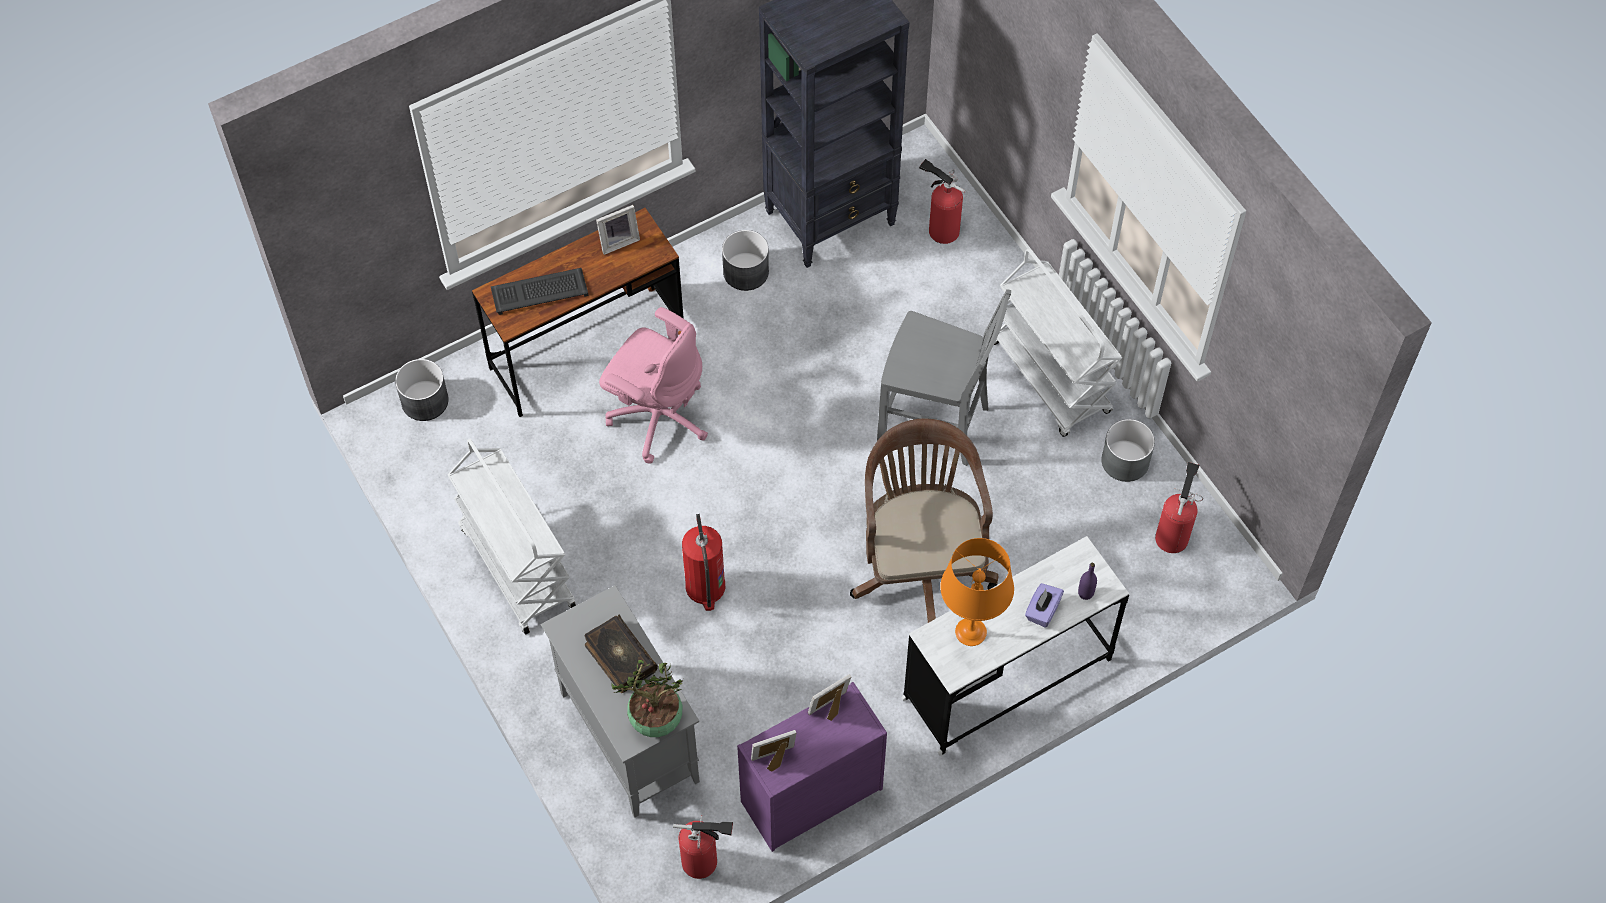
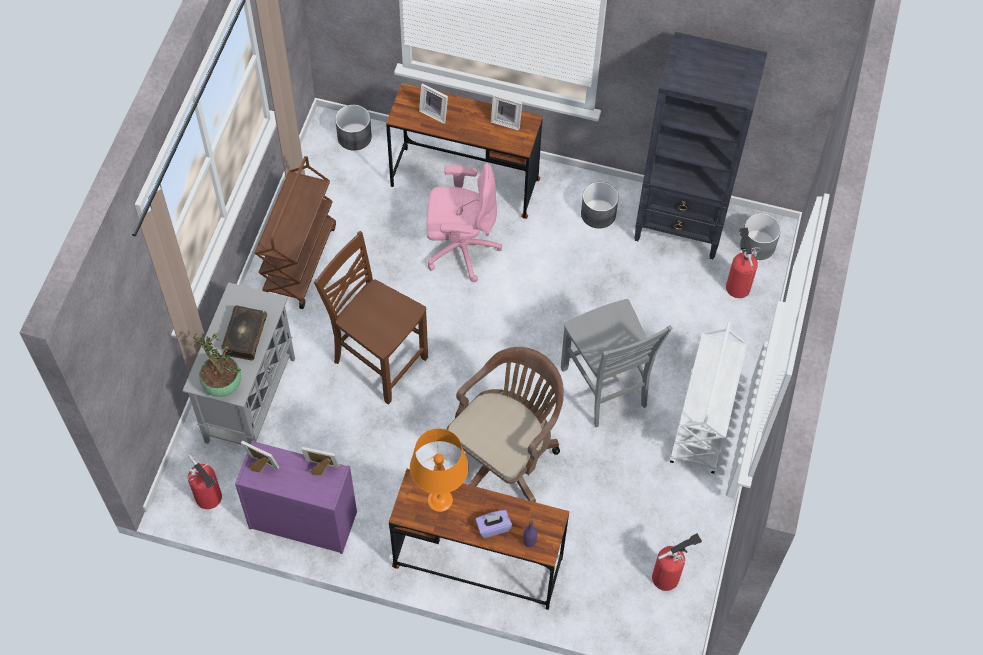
camera: 45 degrees right, 0 degrees up
white cart [447,439,576,635] -> brown cart [254,156,336,309]
keyboard [491,268,588,315] -> picture frame [419,83,448,124]
pink office chair [599,307,707,464] -> pink office chair turned 75 degrees counterclockwise [426,163,502,282]
fire extinguisher [682,514,725,611] -> brown chair [314,231,428,405]
white desk [901,536,1129,756] -> brown desk [389,469,570,610]
grey planter [1101,419,1155,482] -> grey planter moved to [740,213,781,260]

